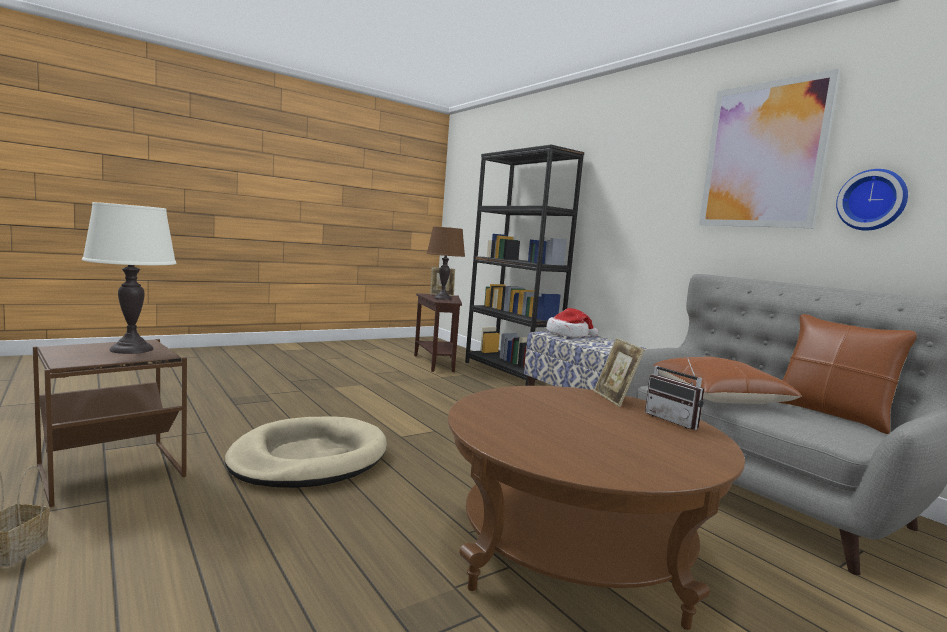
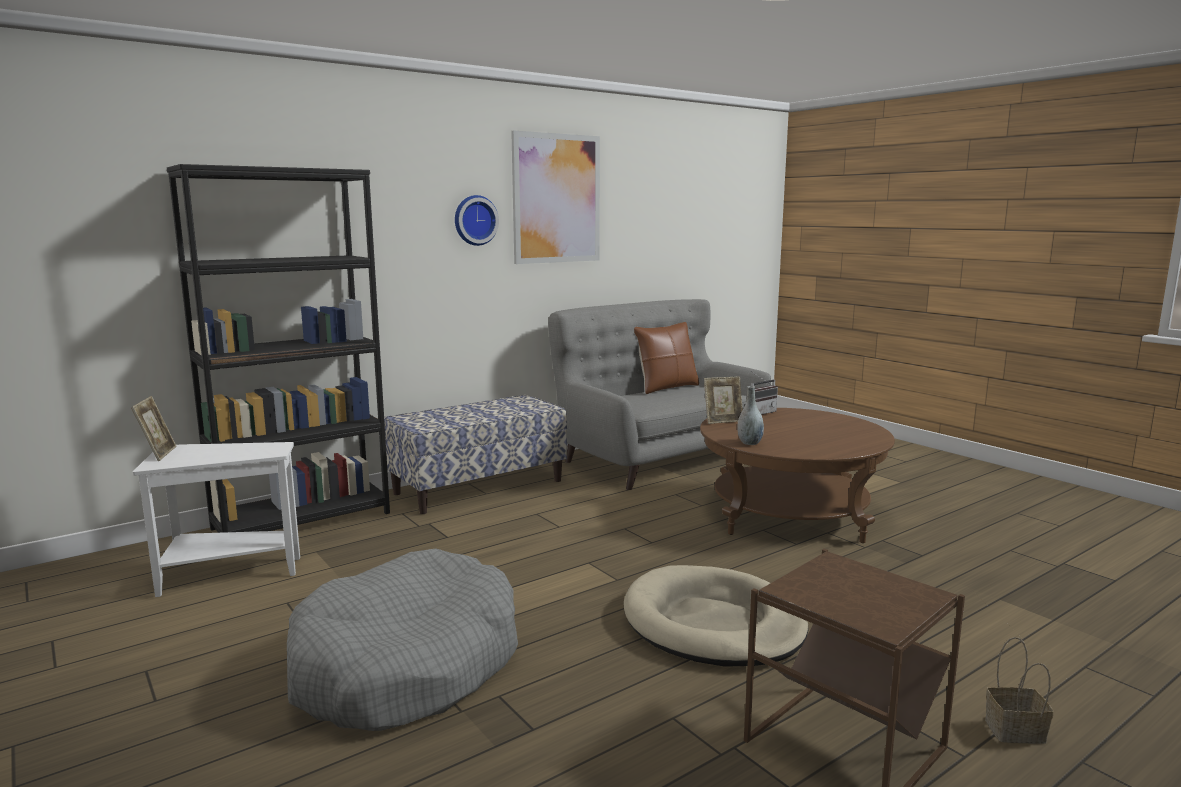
camera: 90 degrees left, 5 degrees up
white table lamp [82,202,177,354] -> none
brown side table [414,293,462,372] -> white side table [133,442,300,597]
brown table lamp [426,226,465,300] -> none
hat [546,308,599,337] -> none
brown pillow [653,357,802,404] -> none
wall clock [836,169,908,231] -> wall clock moved to [455,195,499,246]
none -> grey dog bed [287,549,518,731]
none -> grey vase [738,386,764,445]

